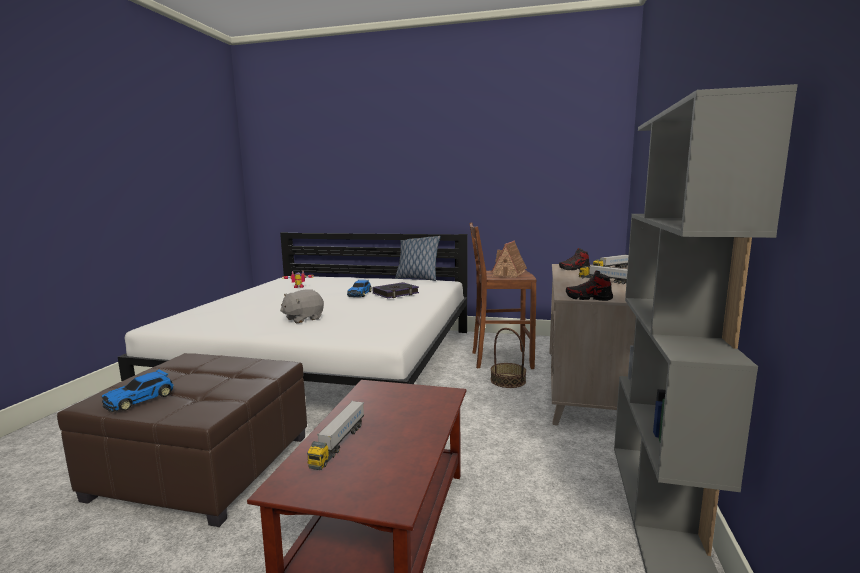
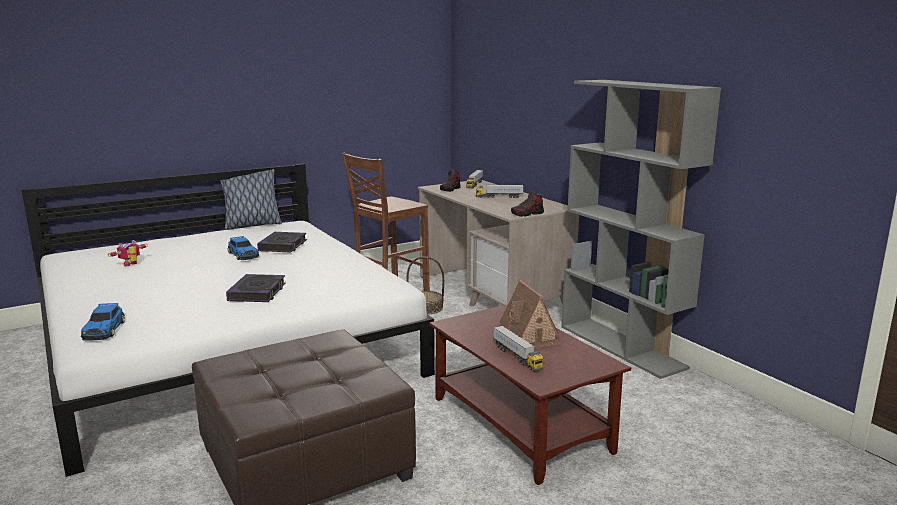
camera: 45 degrees left, 5 degrees up
toy car [102,369,174,412] -> toy car moved to [81,303,125,341]
grey plush toy [280,289,324,323] -> book [226,274,286,302]
toy house [491,240,527,278] -> toy house moved to [499,280,561,348]

